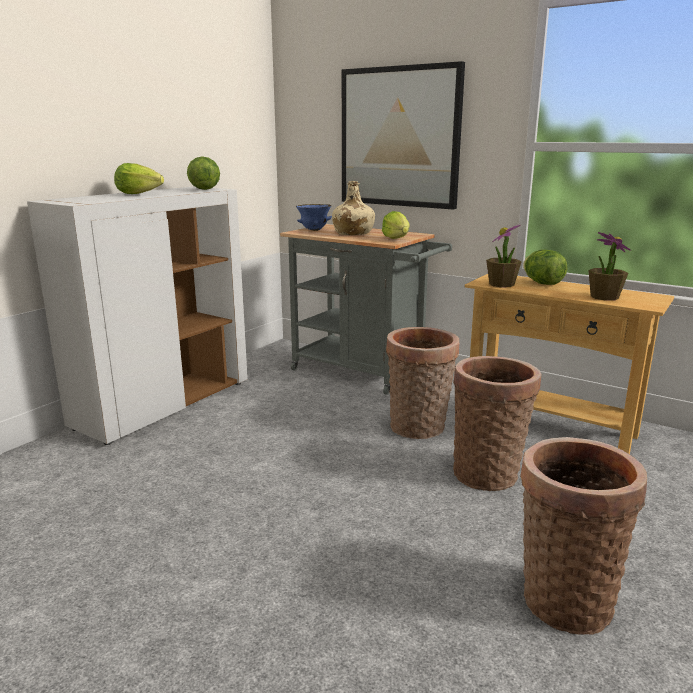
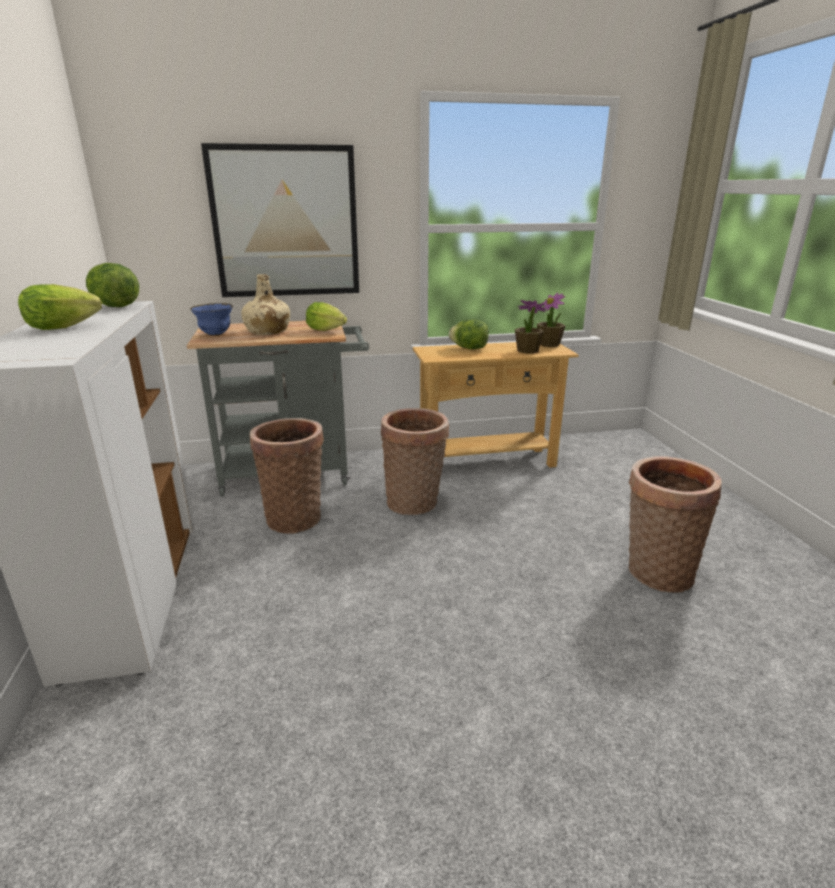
camera: 45 degrees left, 5 degrees up
basket [453,356,541,491] -> basket moved to [250,418,324,534]
potted plant [486,223,522,288] -> potted plant moved to [537,293,566,347]

